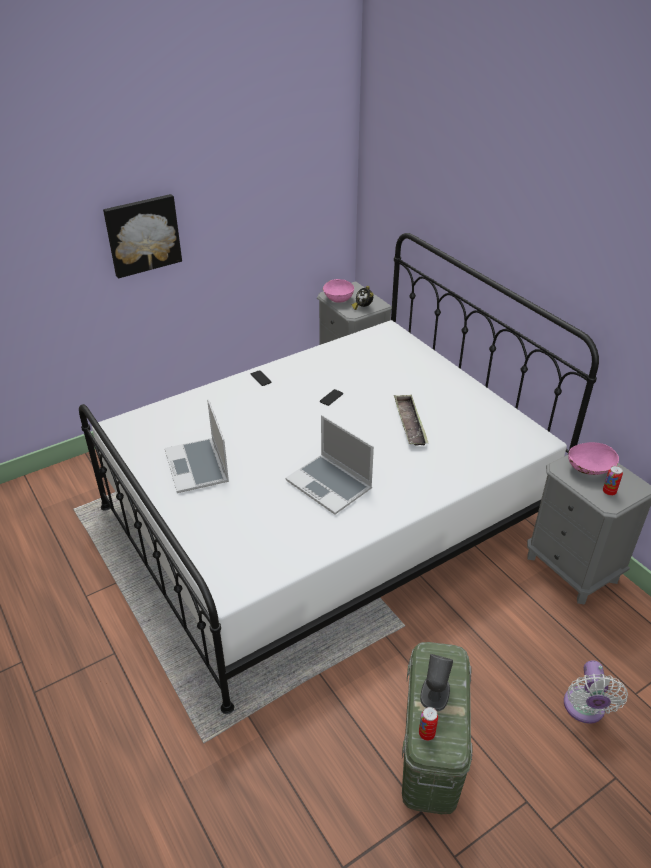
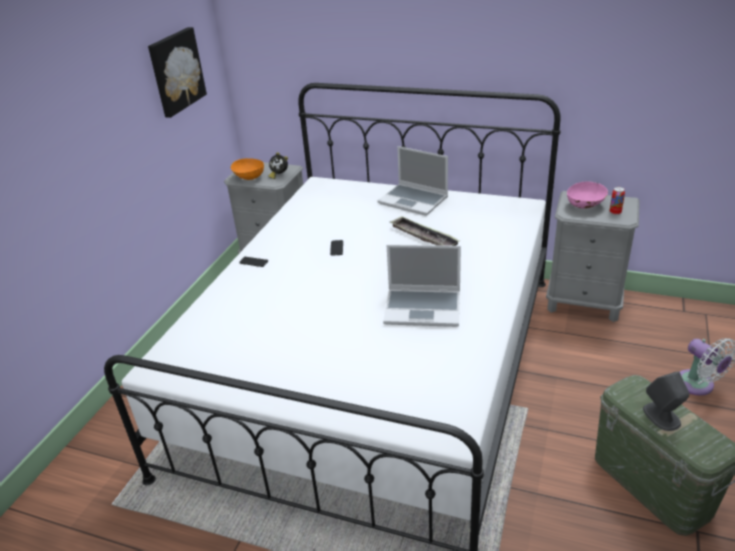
camera: 35 degrees left, 5 degrees down
picture [103,194,182,278] -> picture moved to [148,27,207,118]
laptop [165,399,229,493] -> laptop moved to [378,146,448,216]
pink bowl [323,279,354,303] -> orange bowl [231,158,264,180]
can [419,707,438,741] -> none

